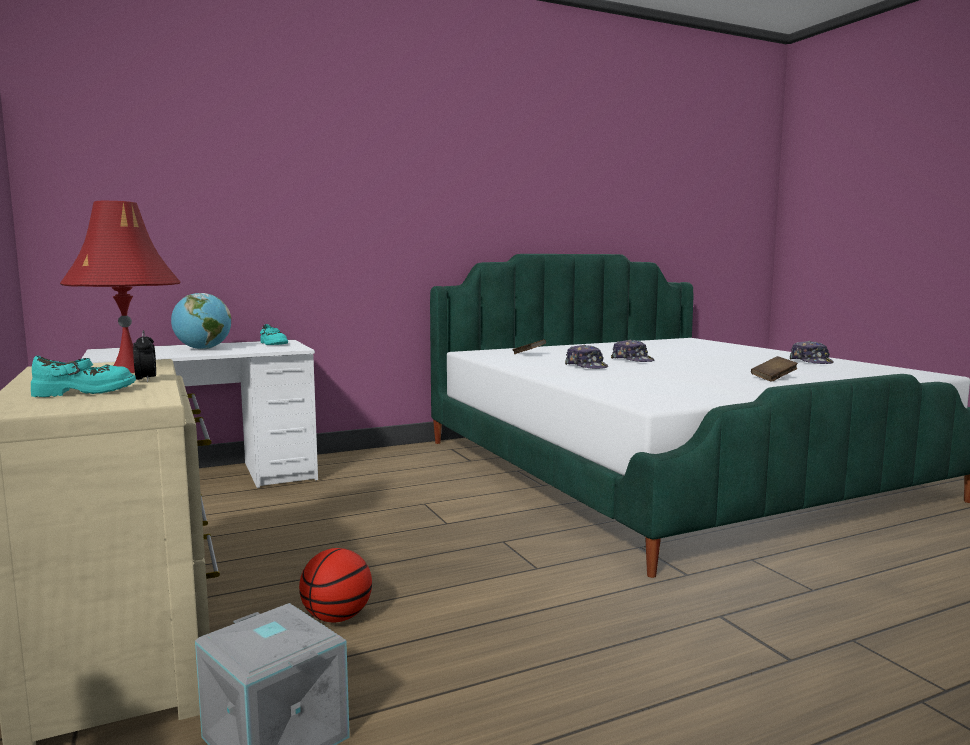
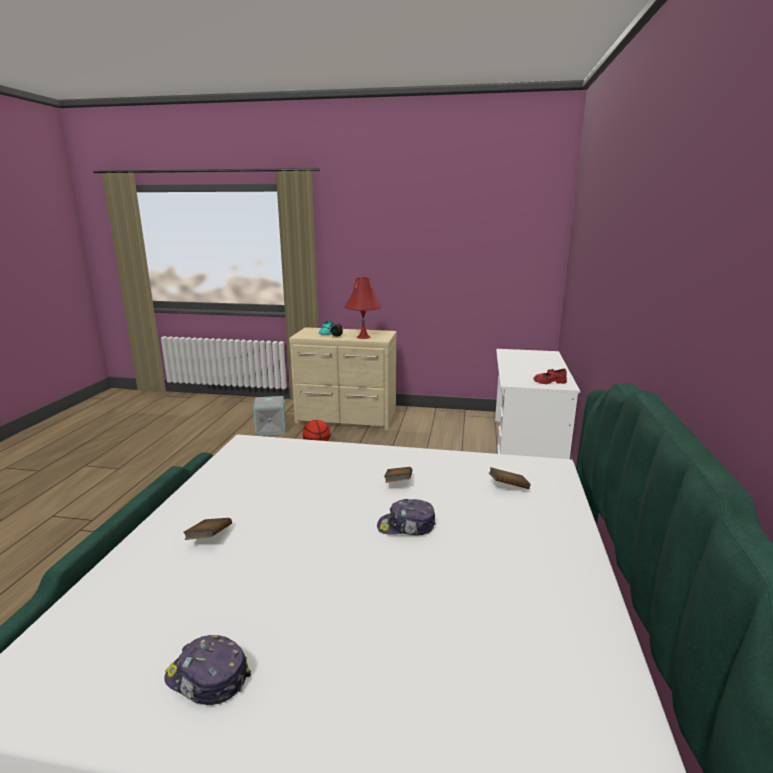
camera: 125 degrees right, 10 degrees up
globe [171,293,231,350] -> none
turquoise shoe [260,324,288,345] -> red shoe [533,368,567,384]
cap [565,345,608,369] -> brown book [384,467,412,483]

